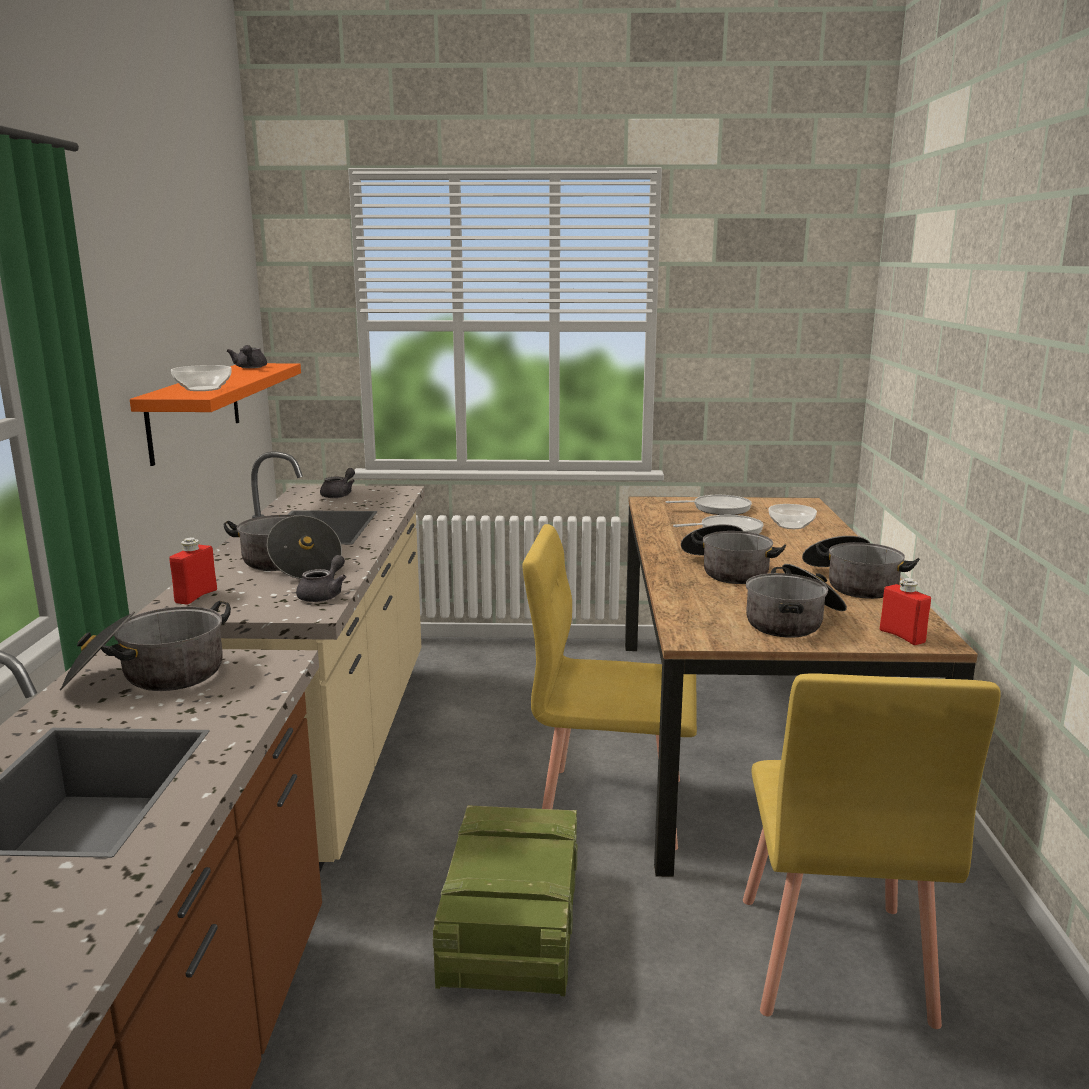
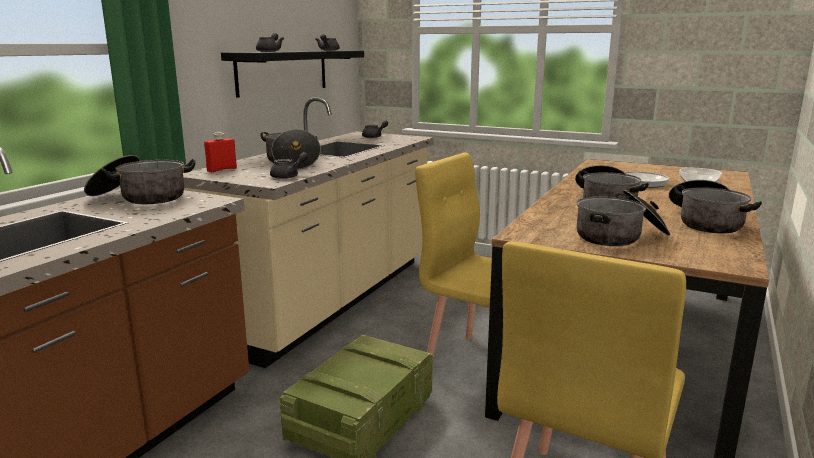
camera: 25 degrees right, 0 degrees up
orange shelf [130,363,301,466] -> black shelf [221,50,364,98]
bowl [171,365,232,391] -> grey teapot [256,33,284,52]
frying pan [666,495,752,515] -> none
red bottle [880,578,931,645] -> none

